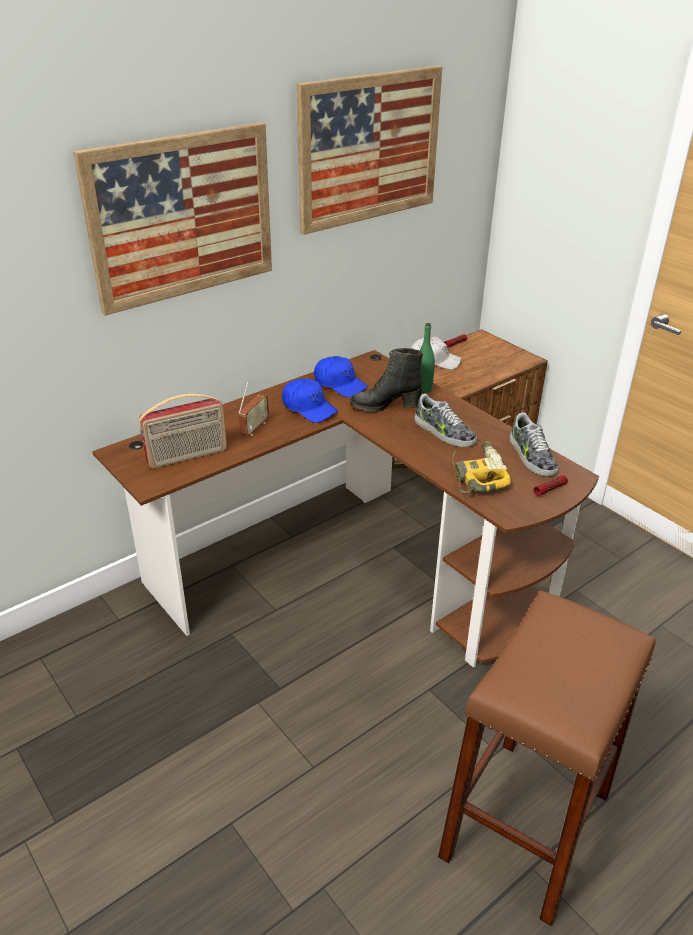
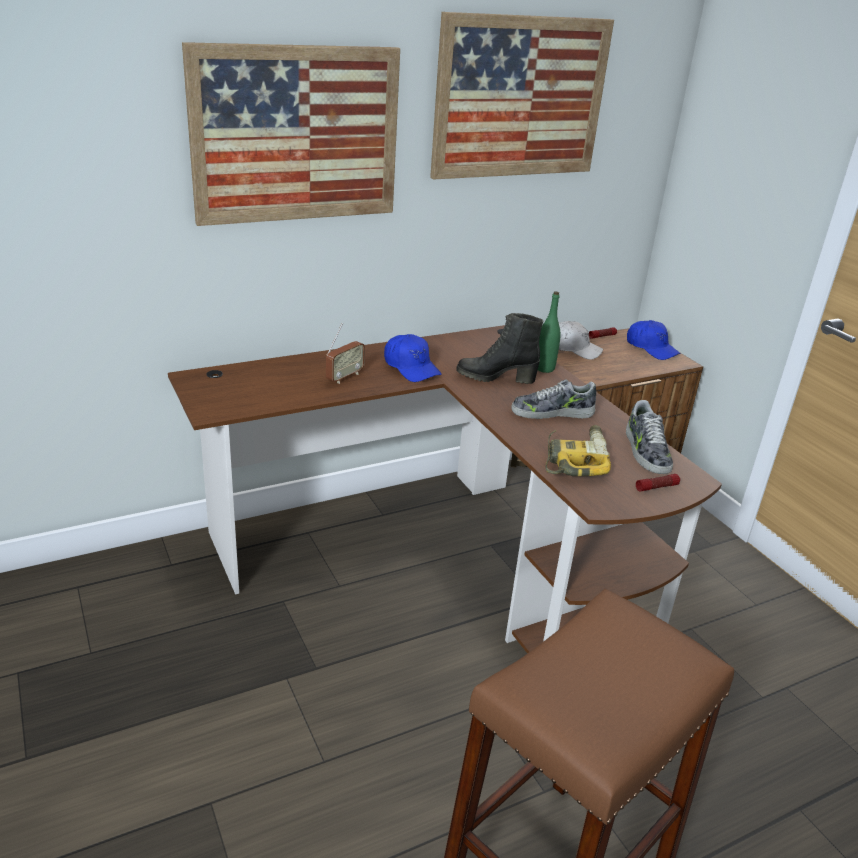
camera: 10 degrees right, 5 degrees down
radio [139,394,227,469] -> none
blue cap [314,356,369,397] -> blue cap moved to [627,320,681,360]
shoe [415,394,477,447] -> shoe turned 120 degrees clockwise [511,380,596,419]

